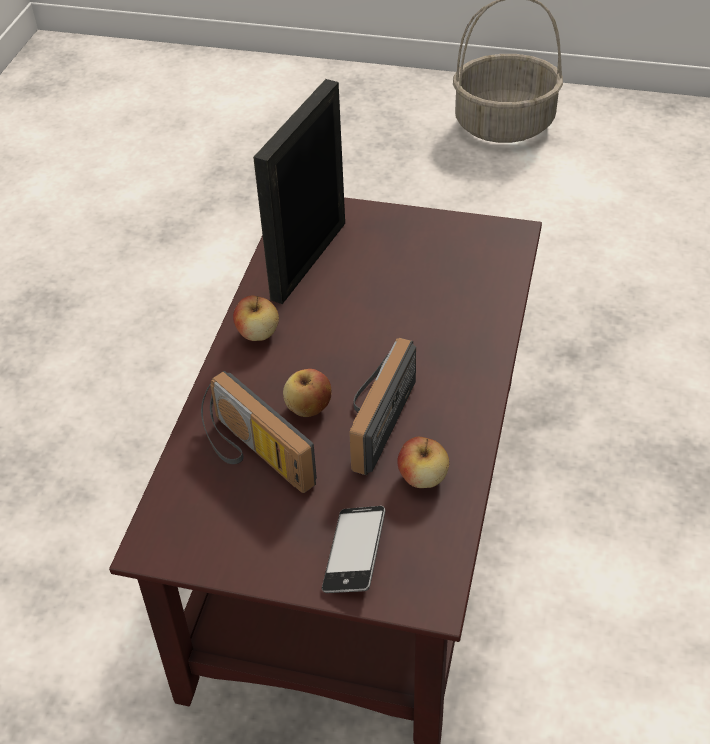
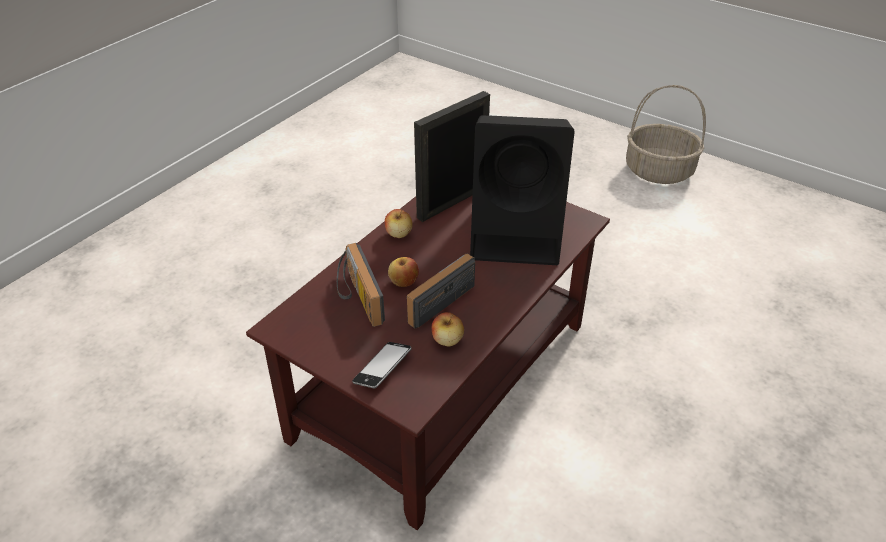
camera: 20 degrees right, 5 degrees down
none -> black speaker [470,115,575,265]

